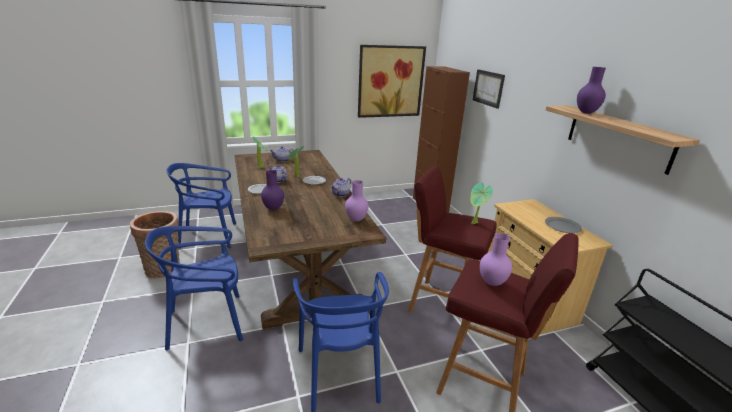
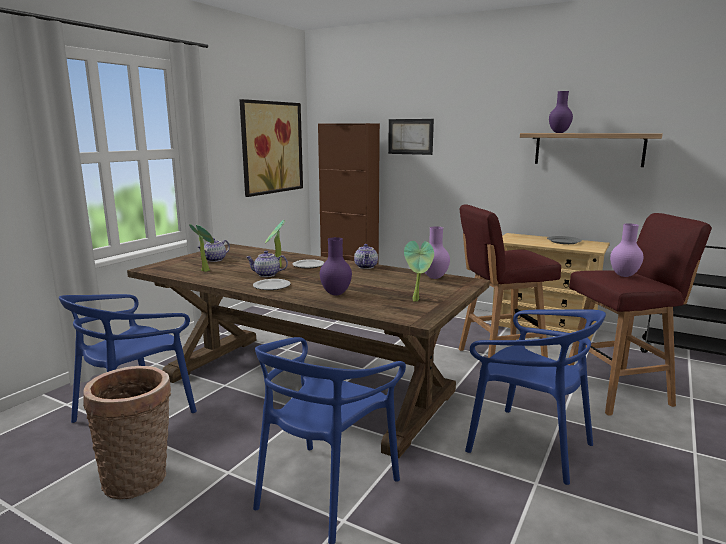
camera: 40 degrees left, 10 degrees down
potted plant [470,182,493,224] -> potted plant moved to [404,241,434,302]

